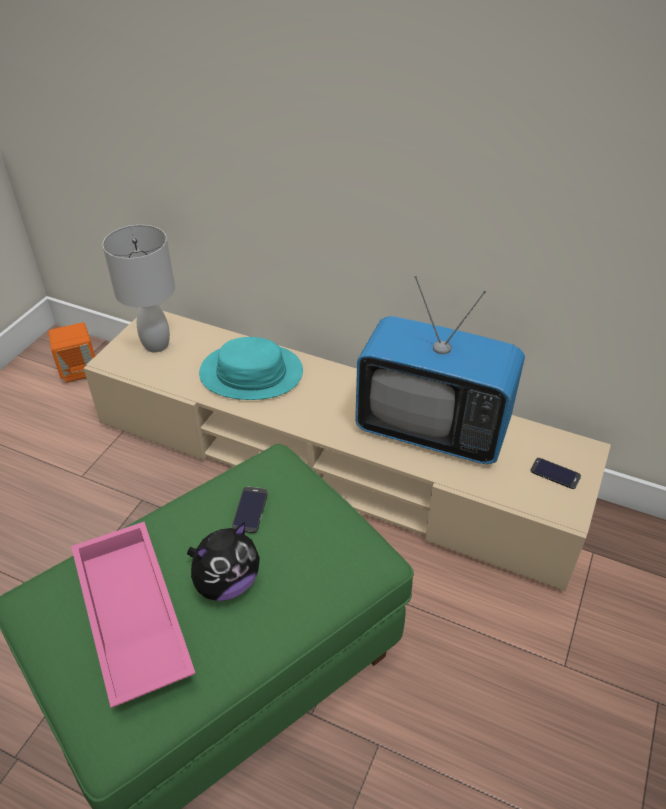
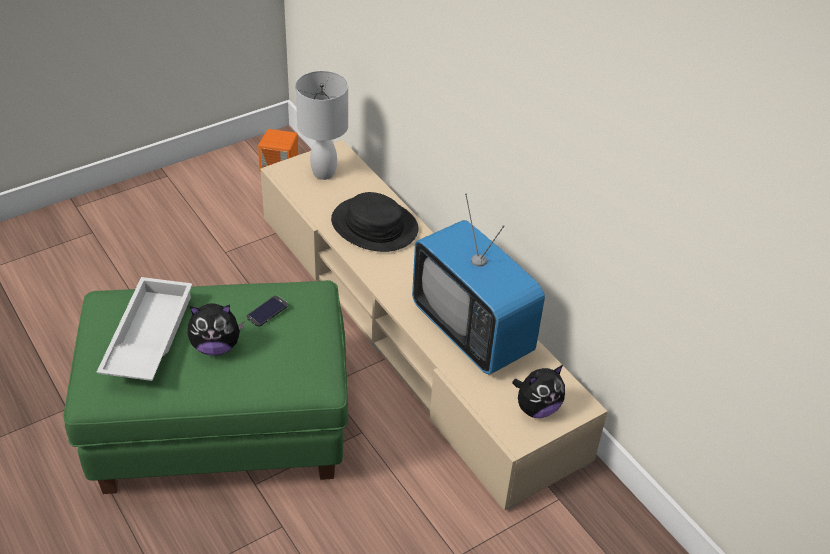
camera: 30 degrees right, 0 degrees up
pink tray [71,522,196,708] -> white tray [97,277,192,381]
turquoise hat [199,337,303,400] -> black hat [331,192,419,252]
phone [531,458,581,489] -> plush toy [512,365,565,418]

